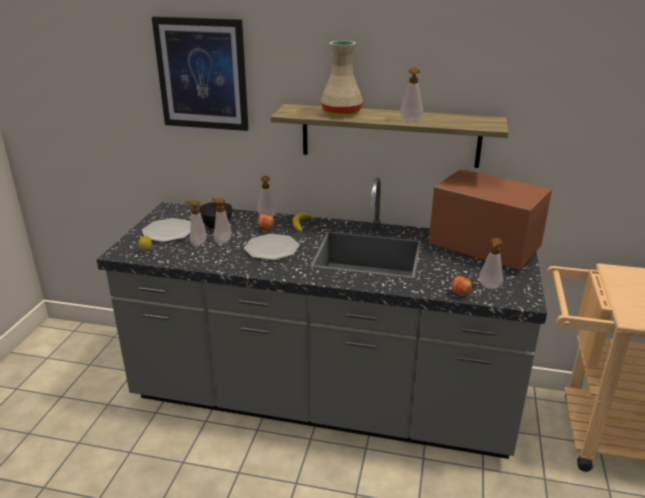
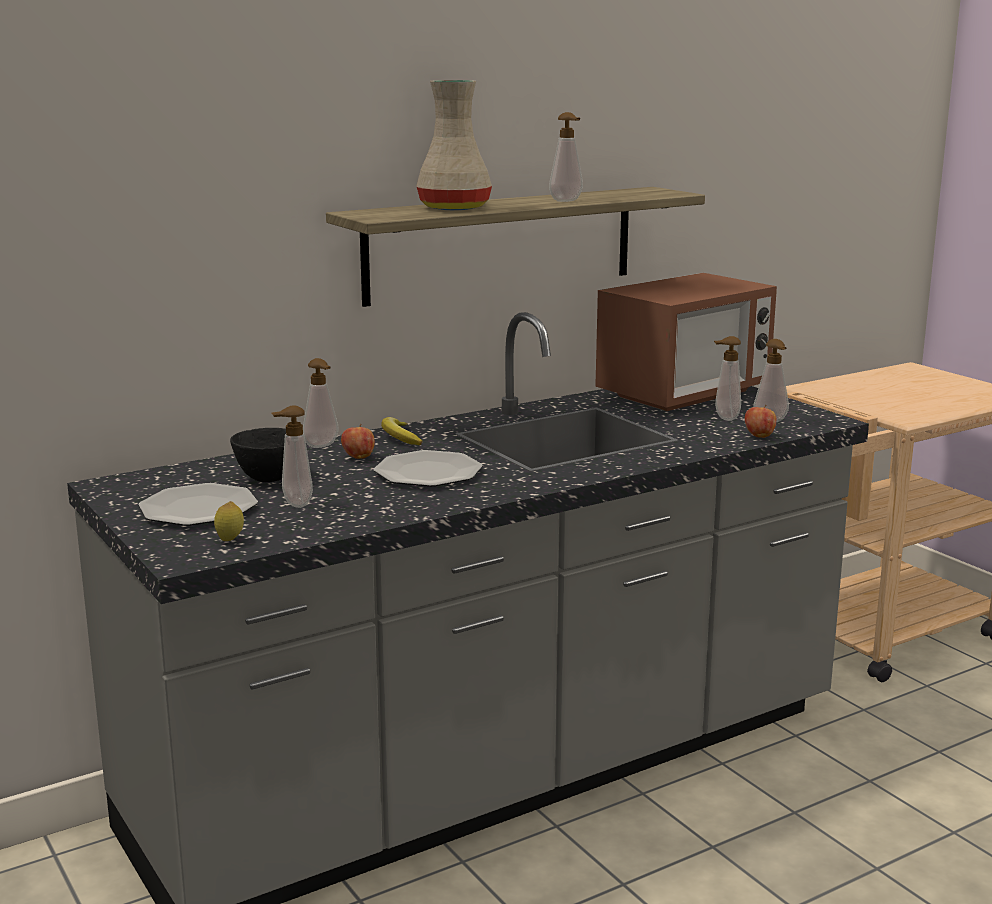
camera: 45 degrees left, 10 degrees down
picture [152,16,249,131] -> none
soap dispenser [212,198,232,244] -> soap dispenser moved to [714,336,741,421]
microwave [429,169,552,270] -> microwave turned 150 degrees clockwise [595,273,777,411]

